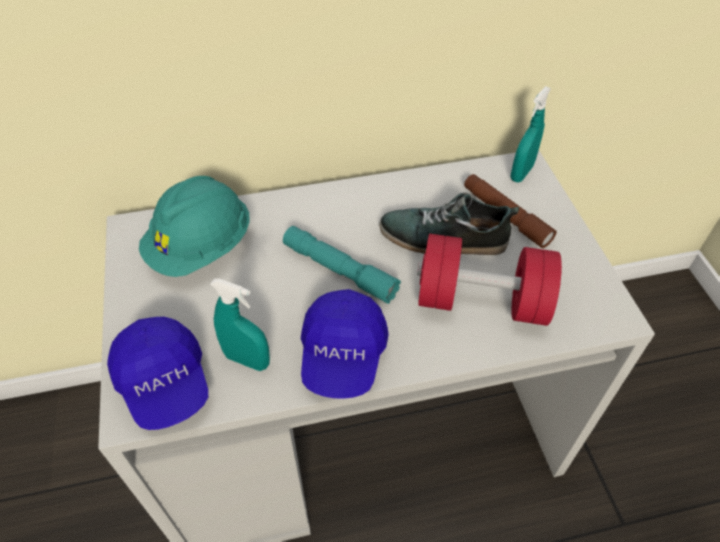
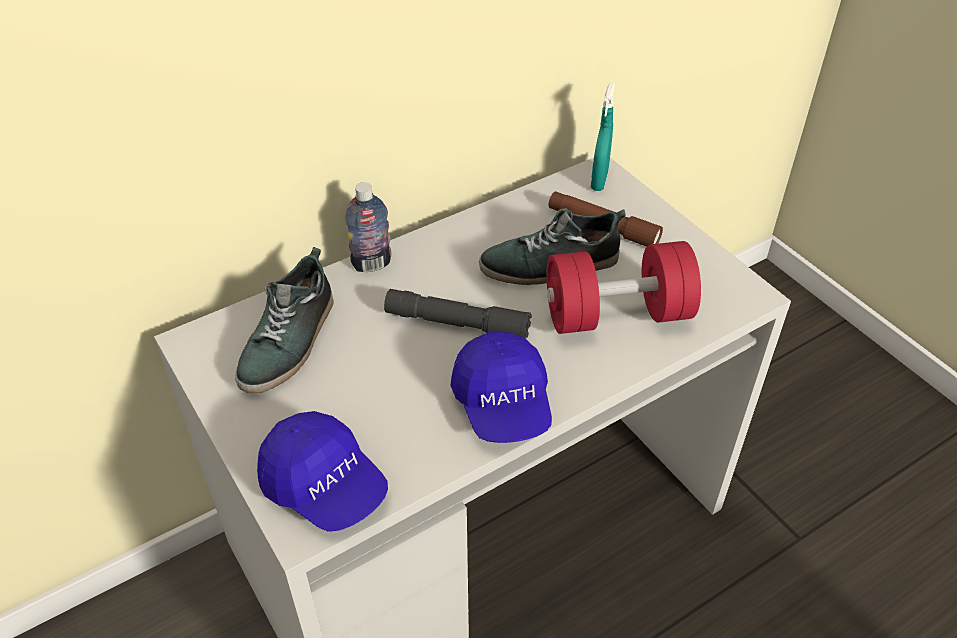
camera: 20 degrees left, 5 degrees down
turquoise hard hat [139,176,249,277] -> shoe [235,247,334,394]
turquoise spray bottle [210,279,270,371] -> none
turquoise flashlight [283,226,401,304] -> grey flashlight [384,289,531,340]
none -> bottle [345,182,392,272]

